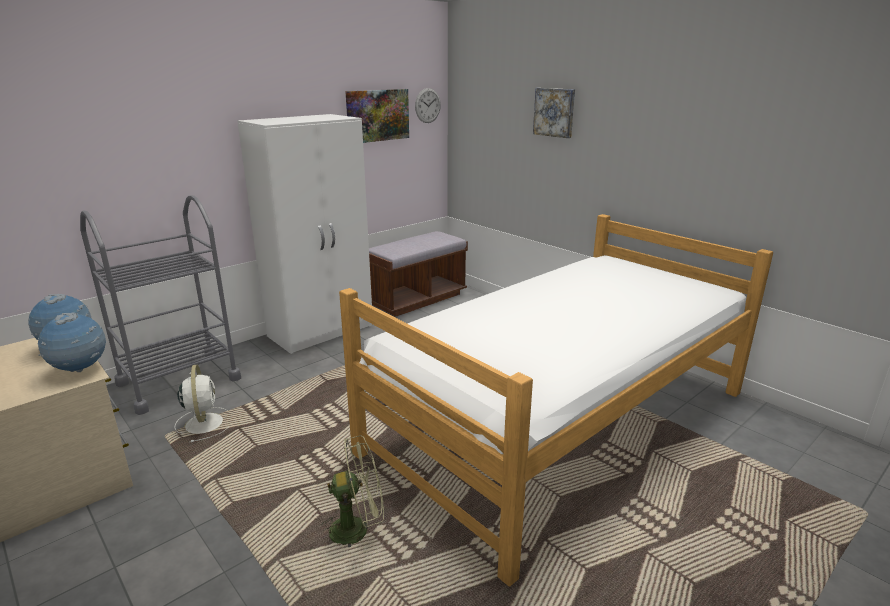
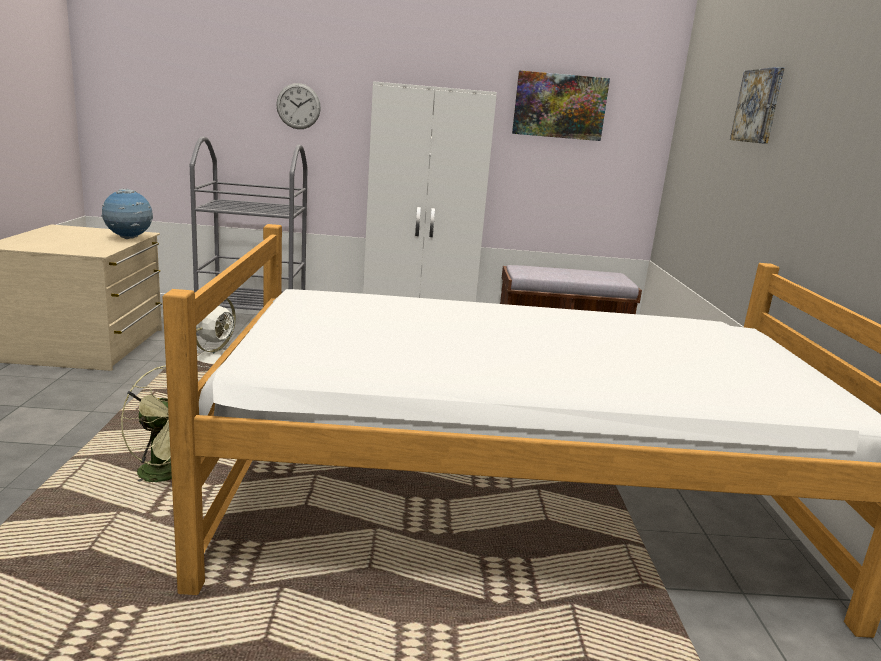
camera: 40 degrees right, 5 degrees down
globe [38,312,107,372] -> none
wall clock [415,88,441,123] -> wall clock moved to [276,83,321,129]

